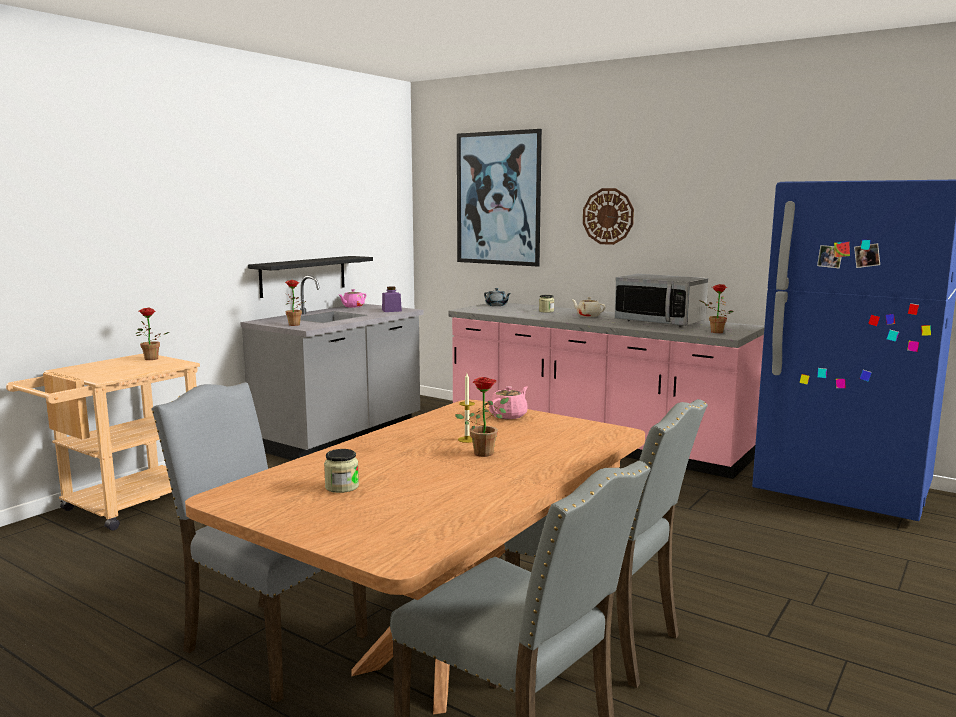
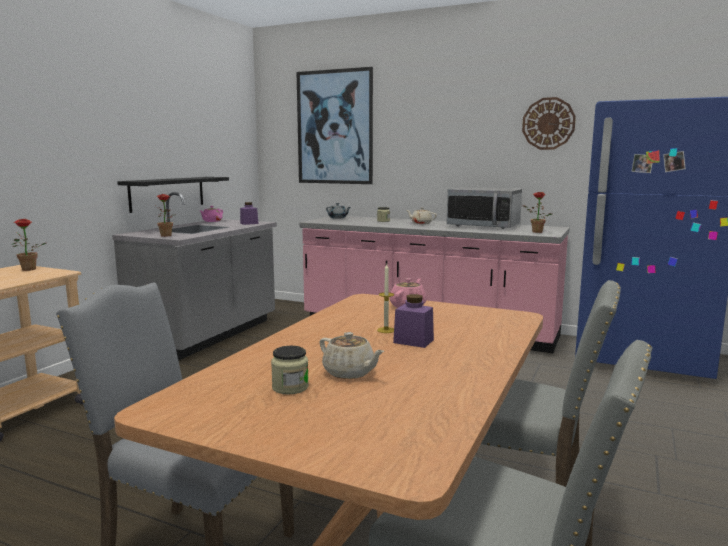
camera: 10 degrees left, 0 degrees up
potted plant [455,377,509,457] -> purple jar [393,294,434,348]
wall clock [583,188,634,245] -> wall clock moved to [522,97,576,150]
none -> beige teapot [319,332,384,379]

